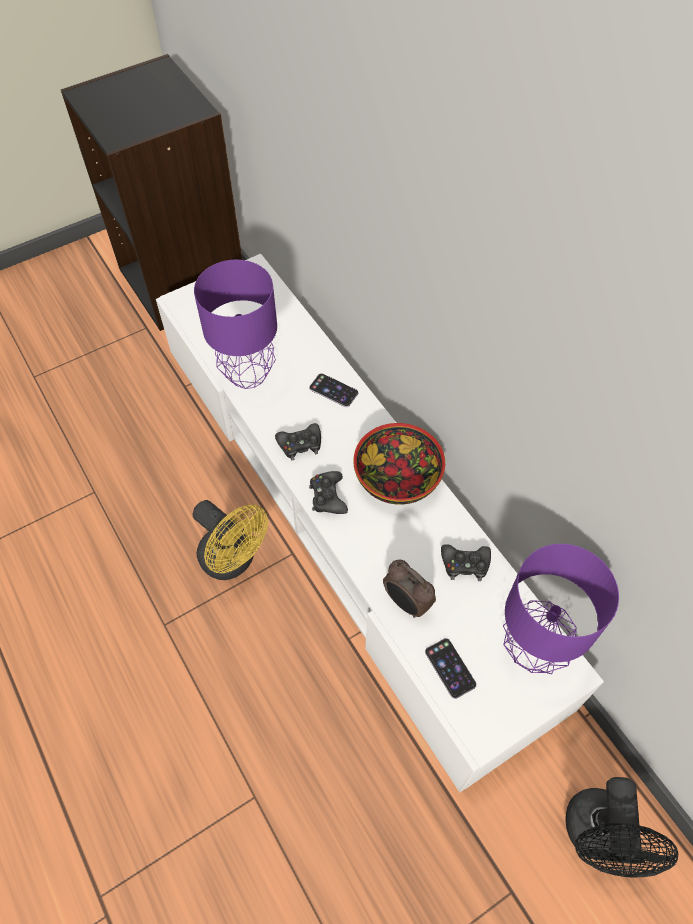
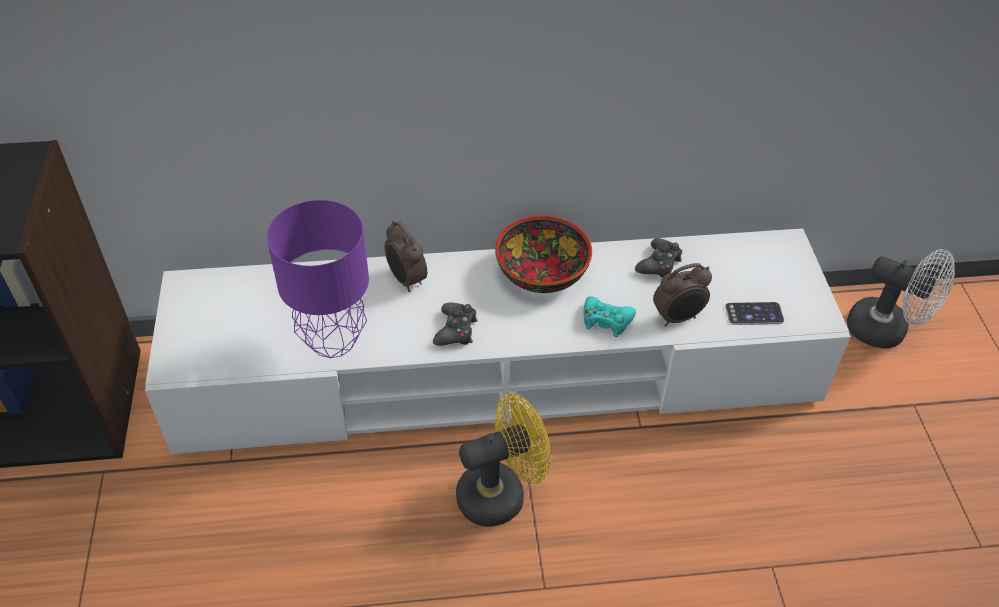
camera: 65 degrees left, 10 degrees down
phone [309,373,358,407] -> alarm clock [385,221,427,292]
black game controller [309,471,348,514] -> none
purple table lamp [503,544,619,674] -> none
black fan [565,777,678,877] -> white fan [847,249,955,349]
none -> turquoise game controller [584,296,636,337]

